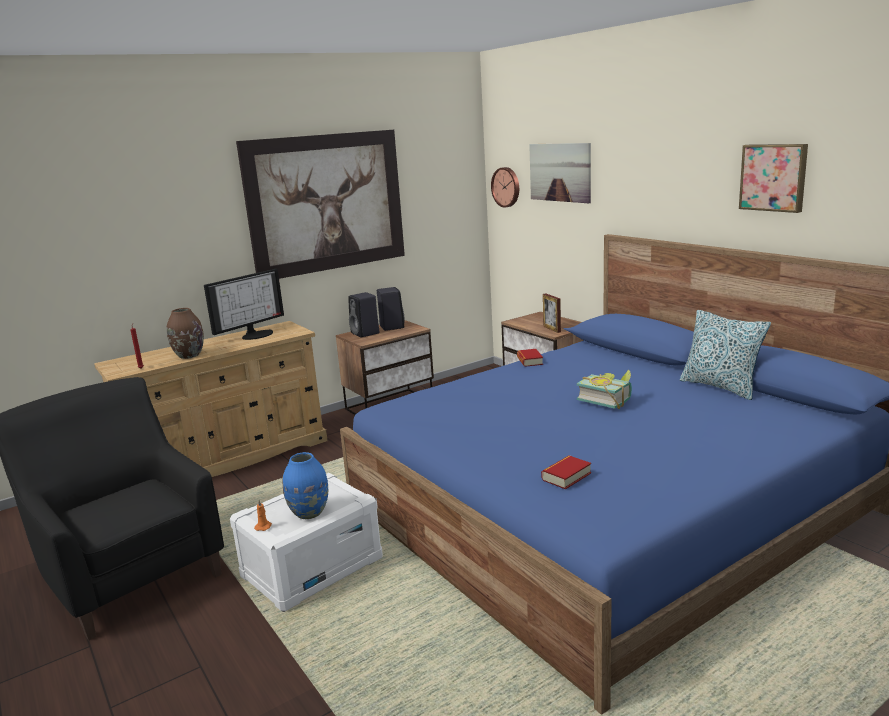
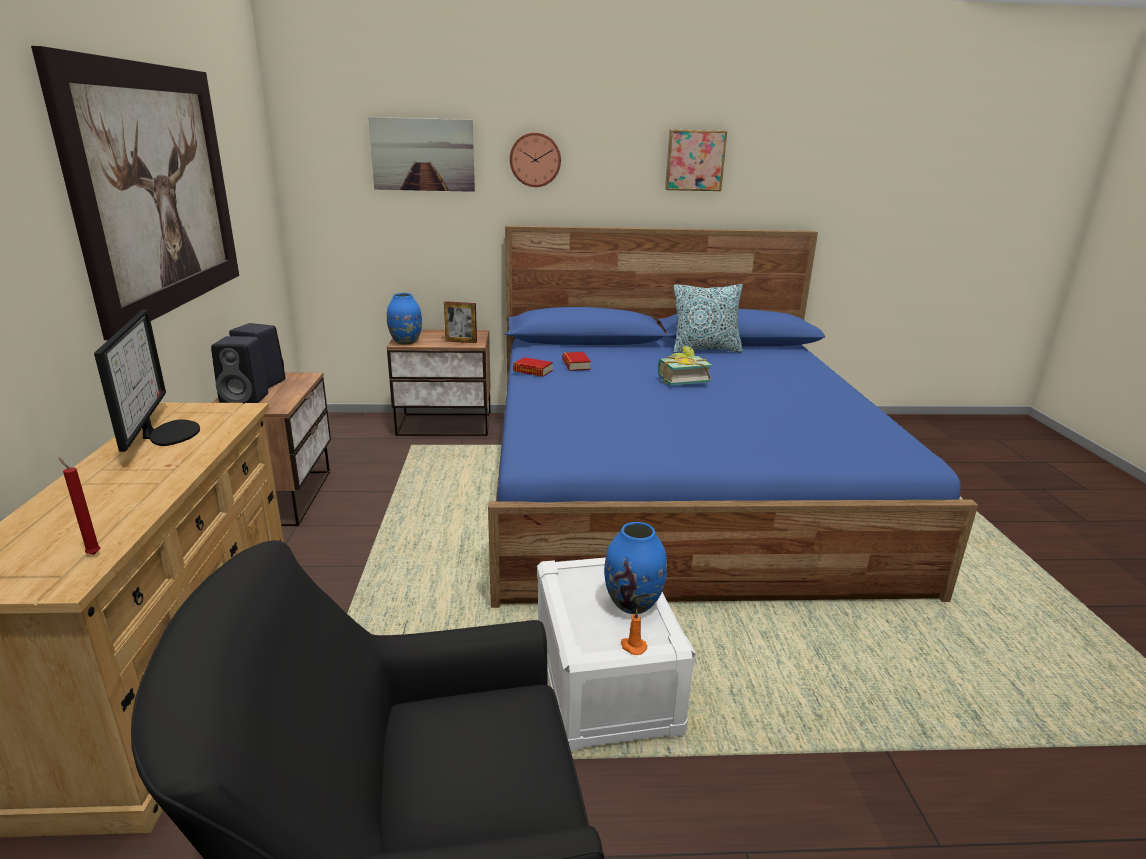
camera: 60 degrees left, 5 degrees up
brown vase [167,308,204,359] -> none
wall clock [491,167,519,207] -> wall clock moved to [510,132,561,187]
book [541,455,591,489] -> book moved to [562,352,591,371]
none -> blue vase [387,293,422,345]

